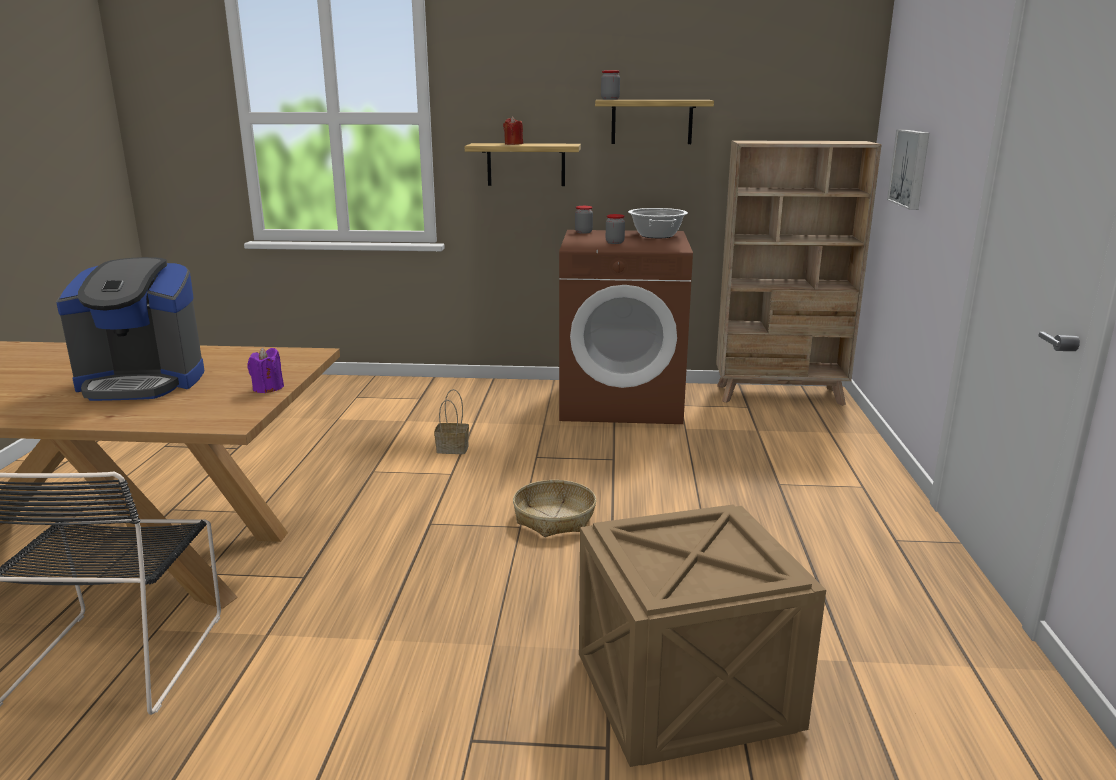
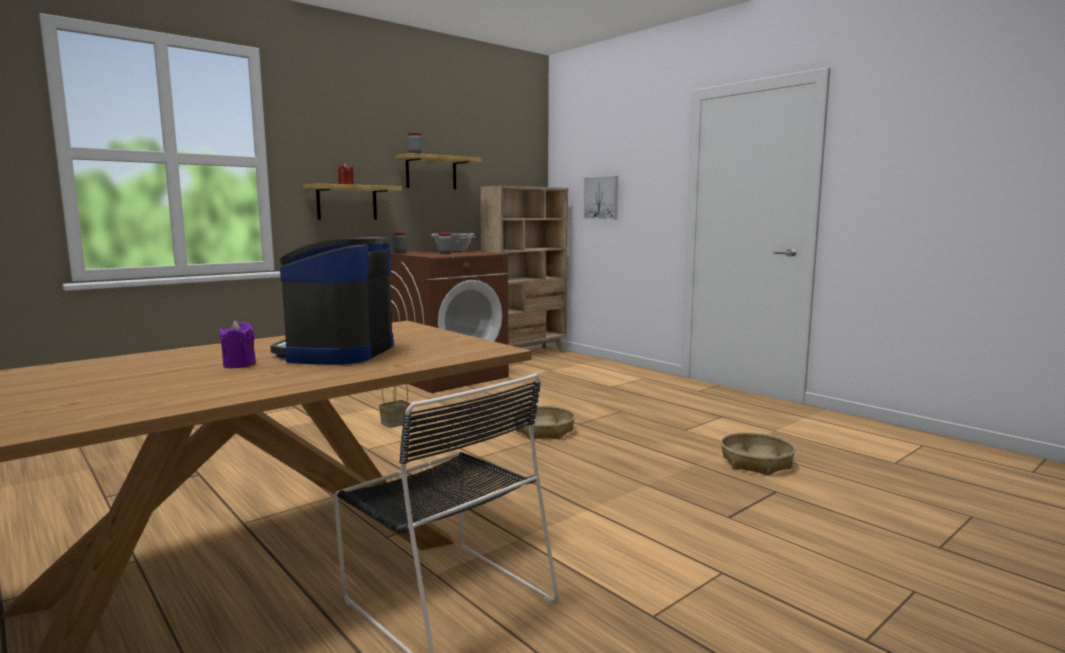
camera: 45 degrees left, 10 degrees down
coffee machine [56,257,204,401] -> coffee machine turned 150 degrees clockwise [271,237,394,365]
purple candle [247,347,284,393] -> purple candle moved to [219,321,256,368]
crate [579,505,826,767] -> basket [721,433,795,476]

